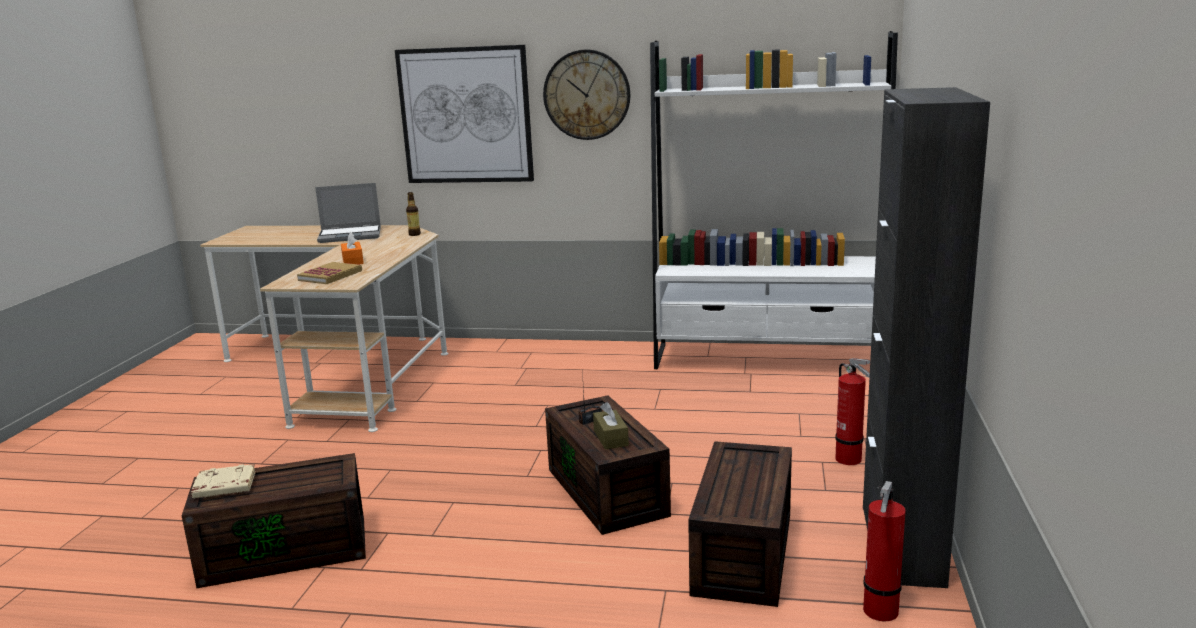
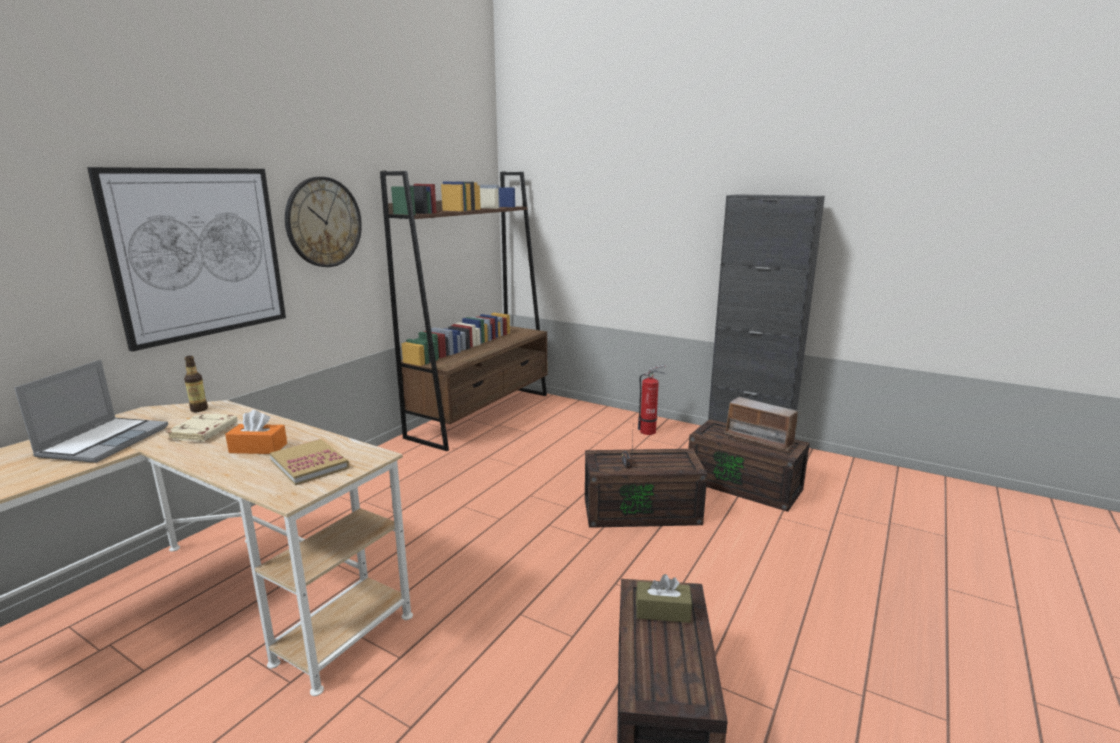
camera: 70 degrees left, 0 degrees up
beige book [191,464,256,499] -> beige book moved to [166,413,238,442]
brown tissue box [593,402,629,449] -> brown tissue box moved to [636,574,692,623]
white bookcase [650,31,898,369] -> brown bookcase [380,171,548,451]
fire extinguisher [863,481,906,621] -> none
none -> radio [723,397,798,451]

